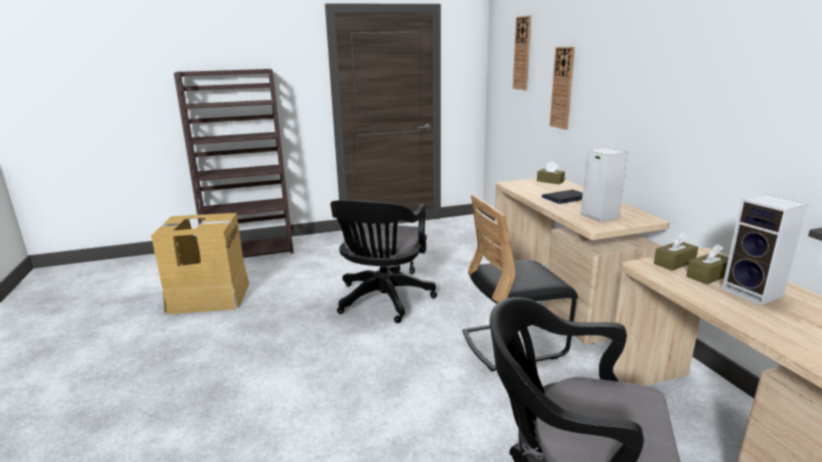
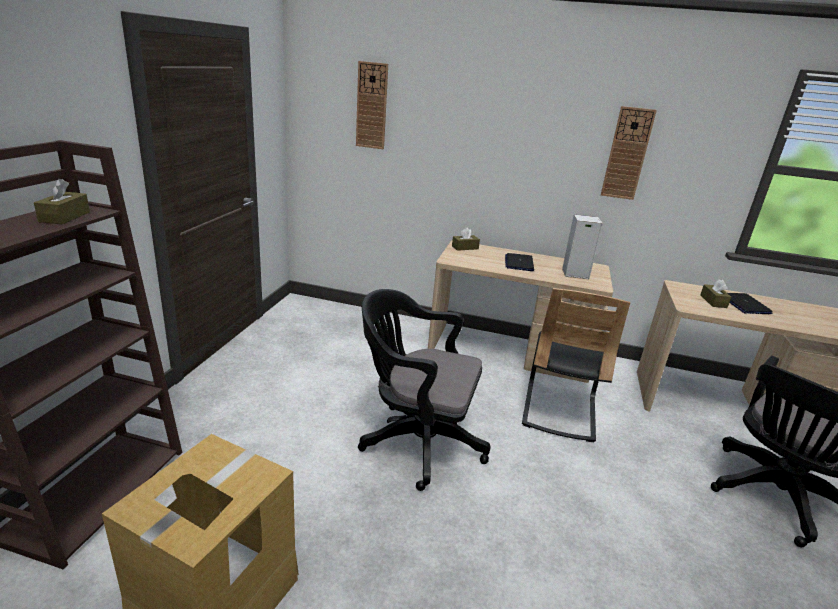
camera: 60 degrees left, 5 degrees up
black office chair [330,200,437,323] -> black office chair turned 150 degrees clockwise [358,289,490,491]
wall clock [550,47,575,130] -> wall clock moved to [601,106,657,200]
brown tissue box [654,233,698,271] -> brown tissue box moved to [34,179,90,224]
speaker [722,194,808,305] -> laptop [728,293,772,314]

